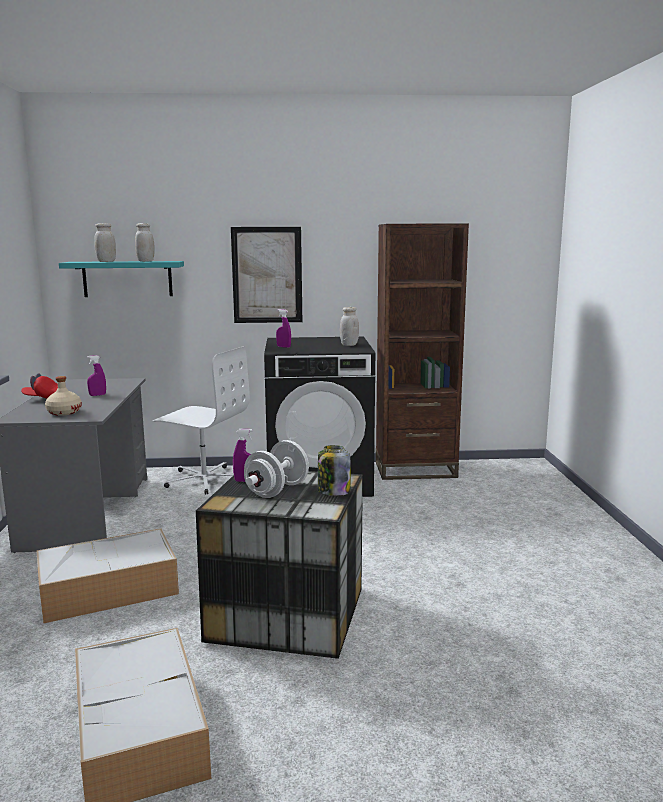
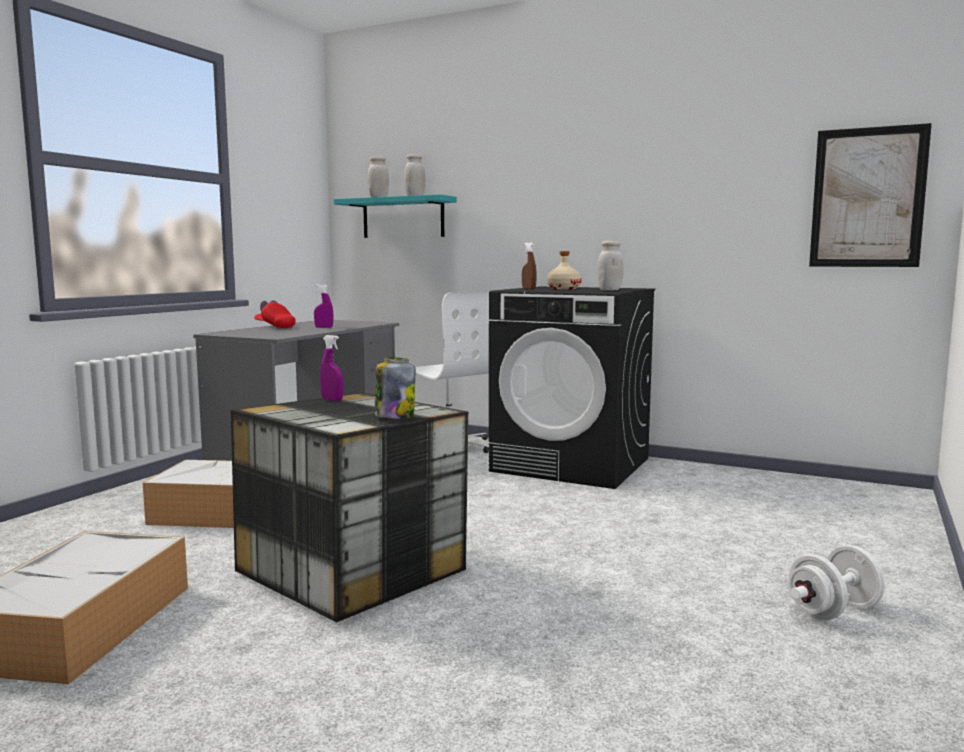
camera: 30 degrees right, 5 degrees down
beige bottle [45,376,82,416] -> beige bottle moved to [547,251,582,290]
picture [231,227,302,323] -> picture moved to [809,123,932,267]
white dumbbell [244,440,309,498] -> white dumbbell moved to [788,545,885,621]
purple spray bottle [276,309,291,348] -> brown spray bottle [522,242,537,289]
brown bookcase [376,224,469,480] -> none

